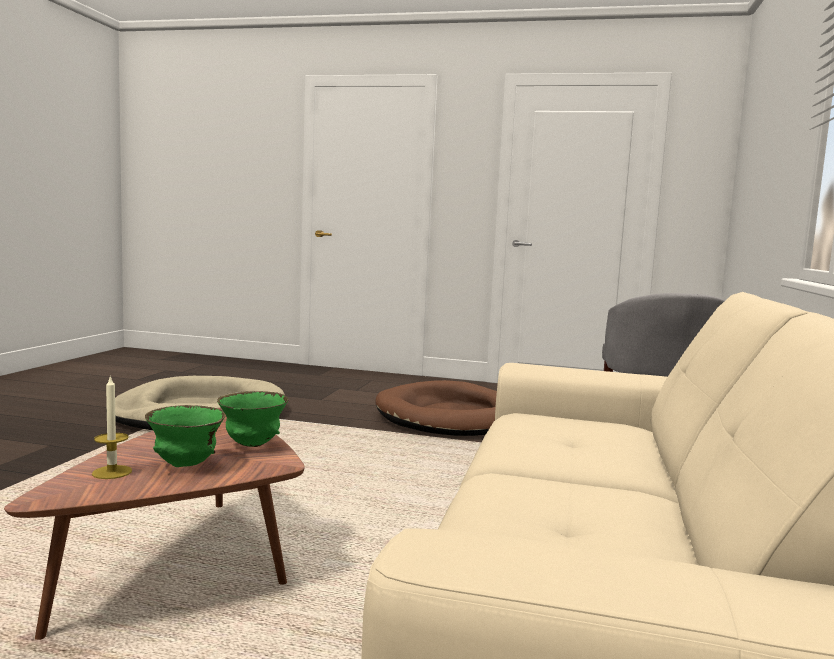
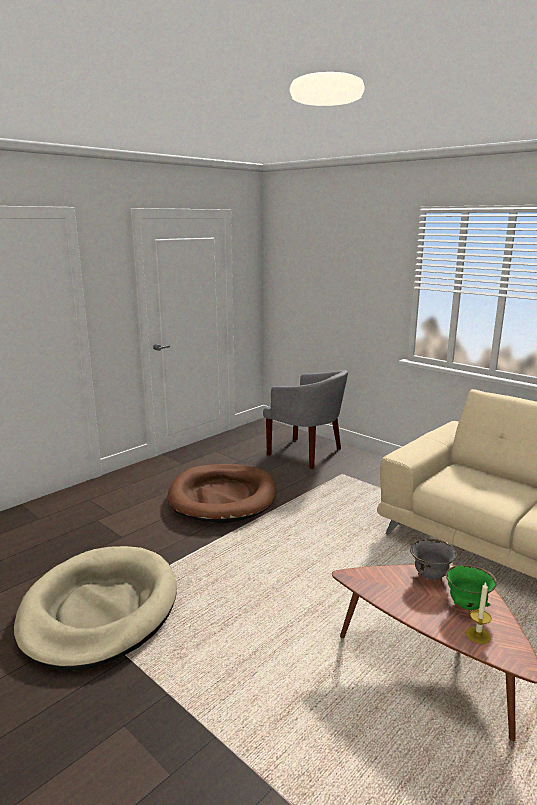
camera: 60 degrees left, 10 degrees up
green bowl [217,391,289,447] -> grey bowl [410,539,457,580]

